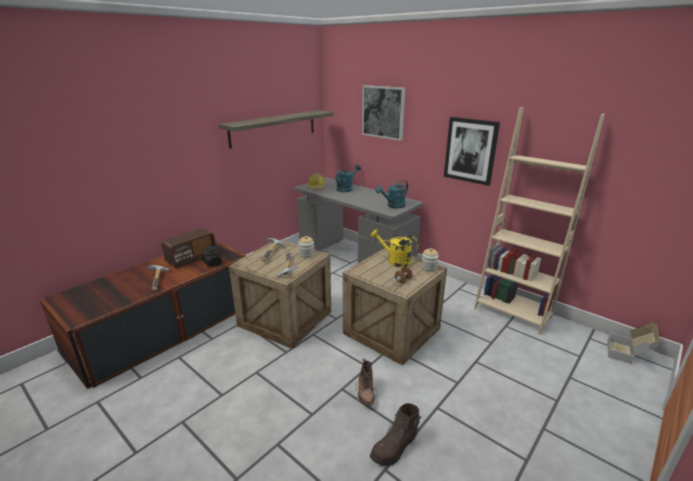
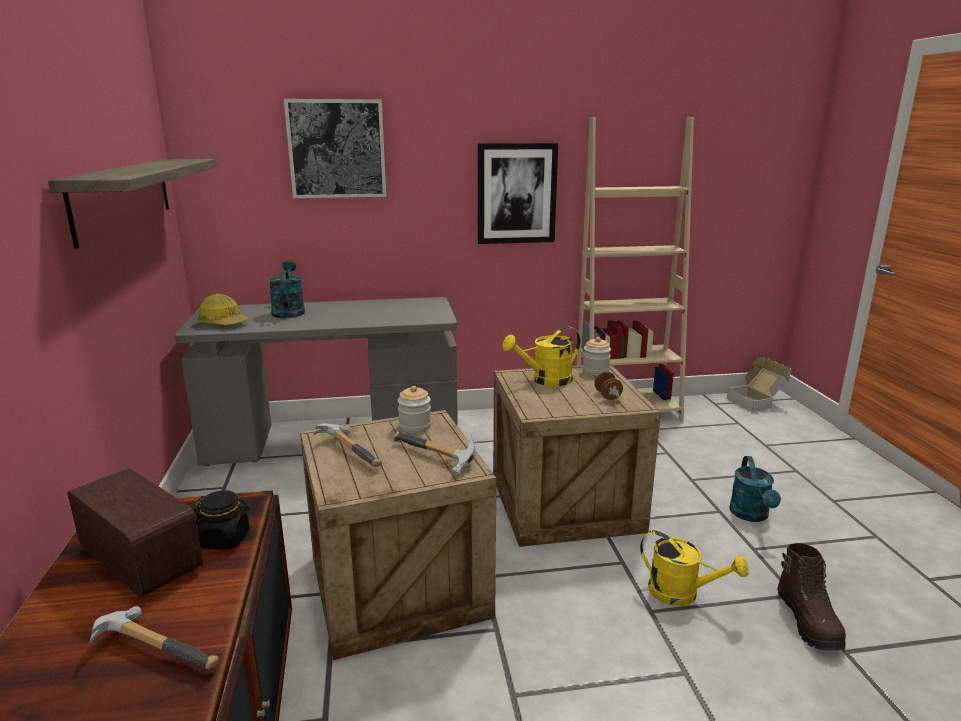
camera: 50 degrees left, 5 degrees down
radio [161,228,216,268] -> radio turned 45 degrees counterclockwise [67,468,203,597]
brown boot [355,358,377,406] -> yellow watering can [640,530,749,606]
turquoise watering can [376,180,408,209] -> turquoise watering can moved to [729,456,781,522]

